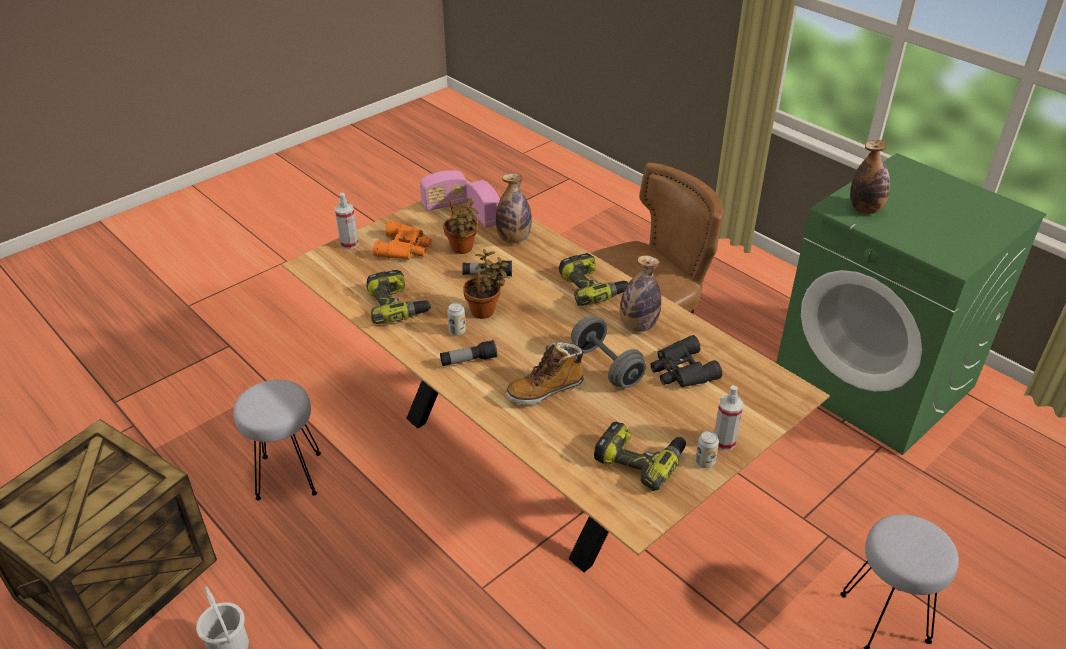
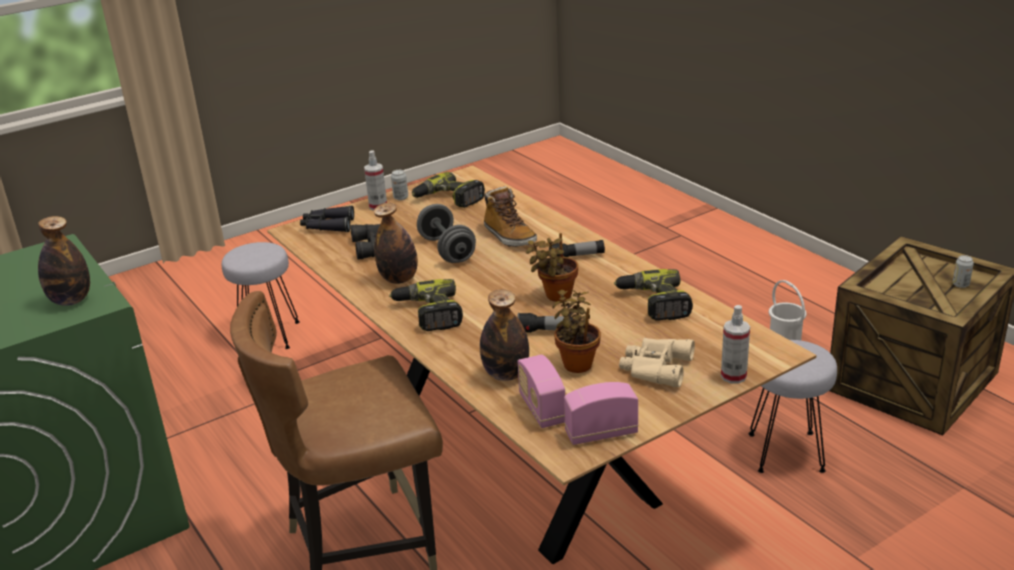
camera: 170 degrees left, 10 degrees down
orange binoculars [373,221,431,259] -> beige binoculars [619,338,695,387]
can [447,303,466,336] -> can moved to [953,255,974,288]
boot [506,342,585,405] -> boot turned 75 degrees clockwise [484,186,537,247]
none -> black binoculars [300,205,354,232]

